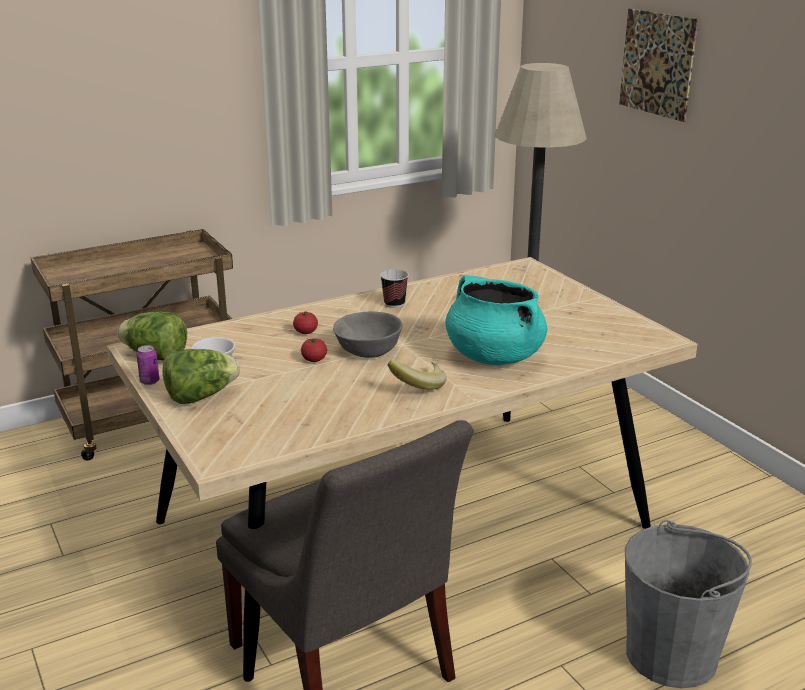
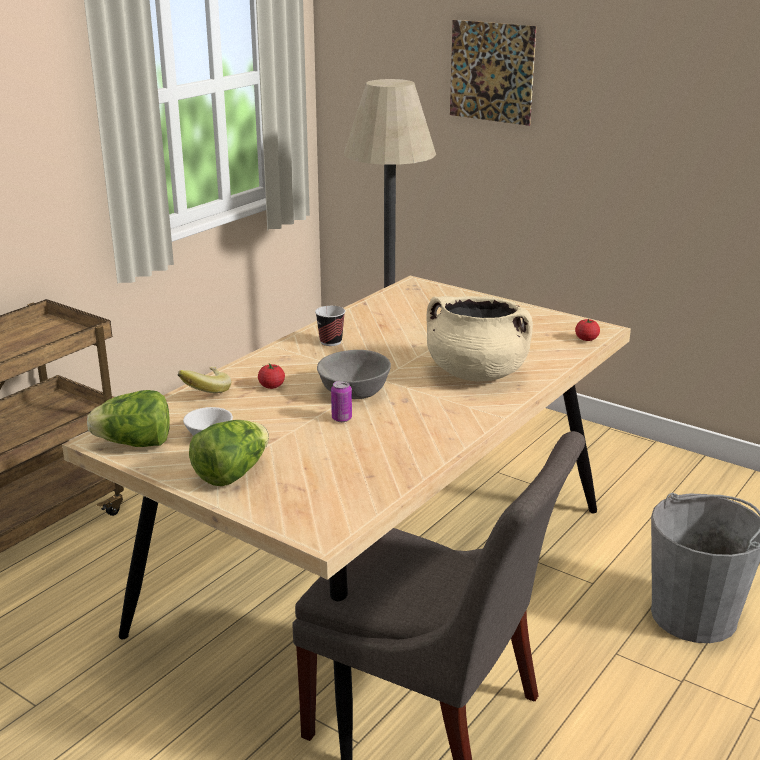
camera: 25 degrees left, 0 degrees up
can [136,345,160,385] -> can moved to [331,381,352,422]
tomato [301,338,327,362] -> tomato moved to [575,319,600,341]
banana [388,360,447,390] -> banana moved to [178,367,231,393]
turquoise cooking pot [445,275,547,365] -> beige cooking pot [426,296,533,381]

